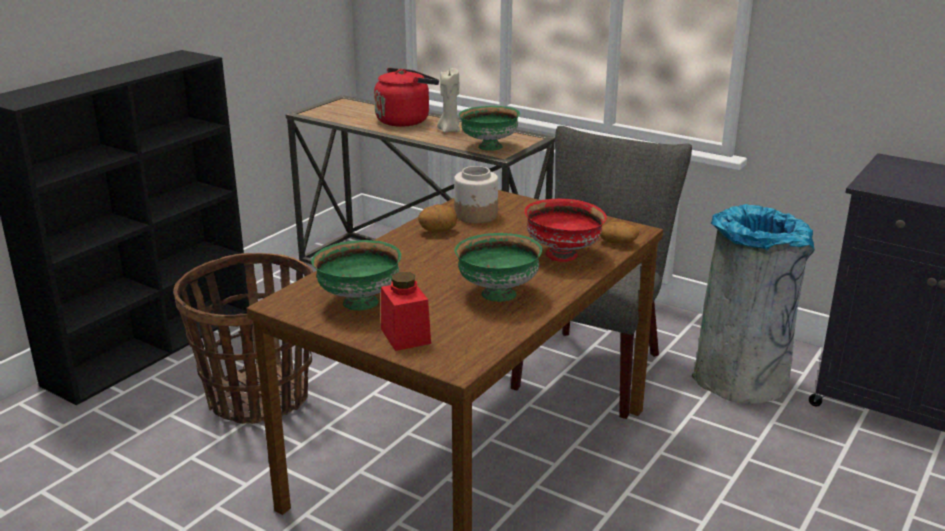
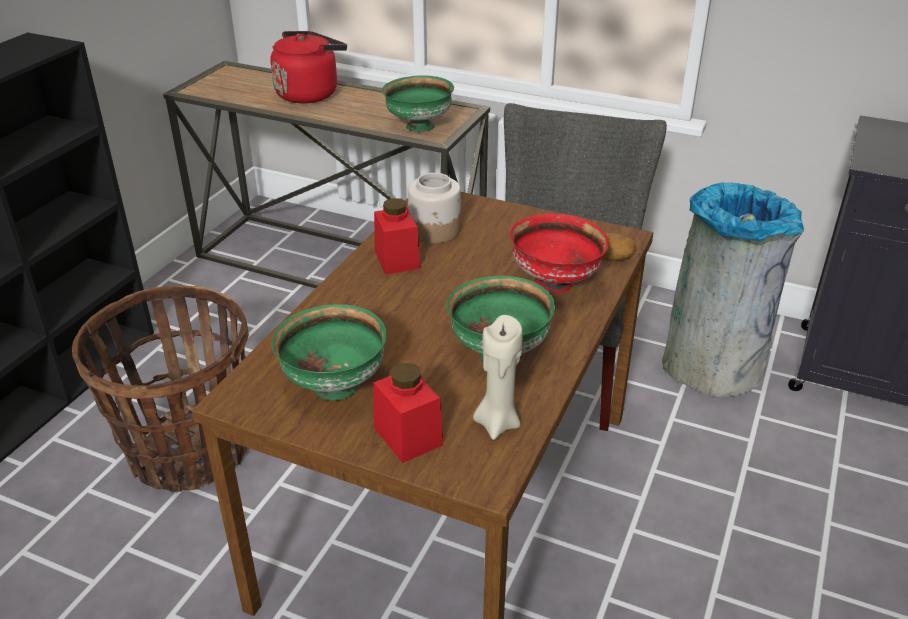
camera: 10 degrees left, 10 degrees up
potato [418,204,457,232] -> red jar [374,198,421,275]
beige candle [437,68,460,133] -> beige candle moved to [473,315,523,440]

